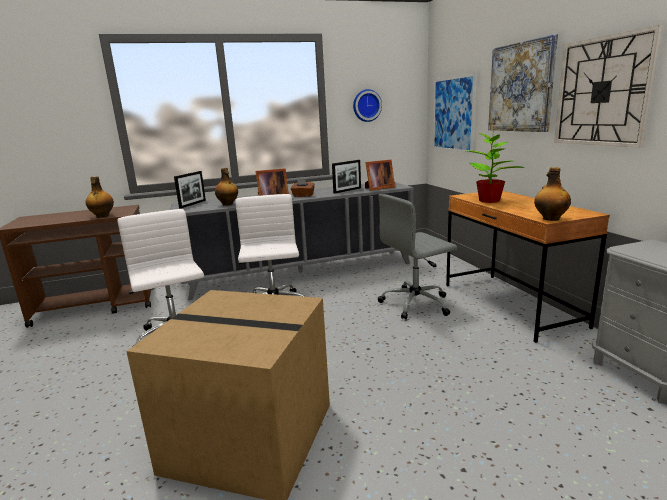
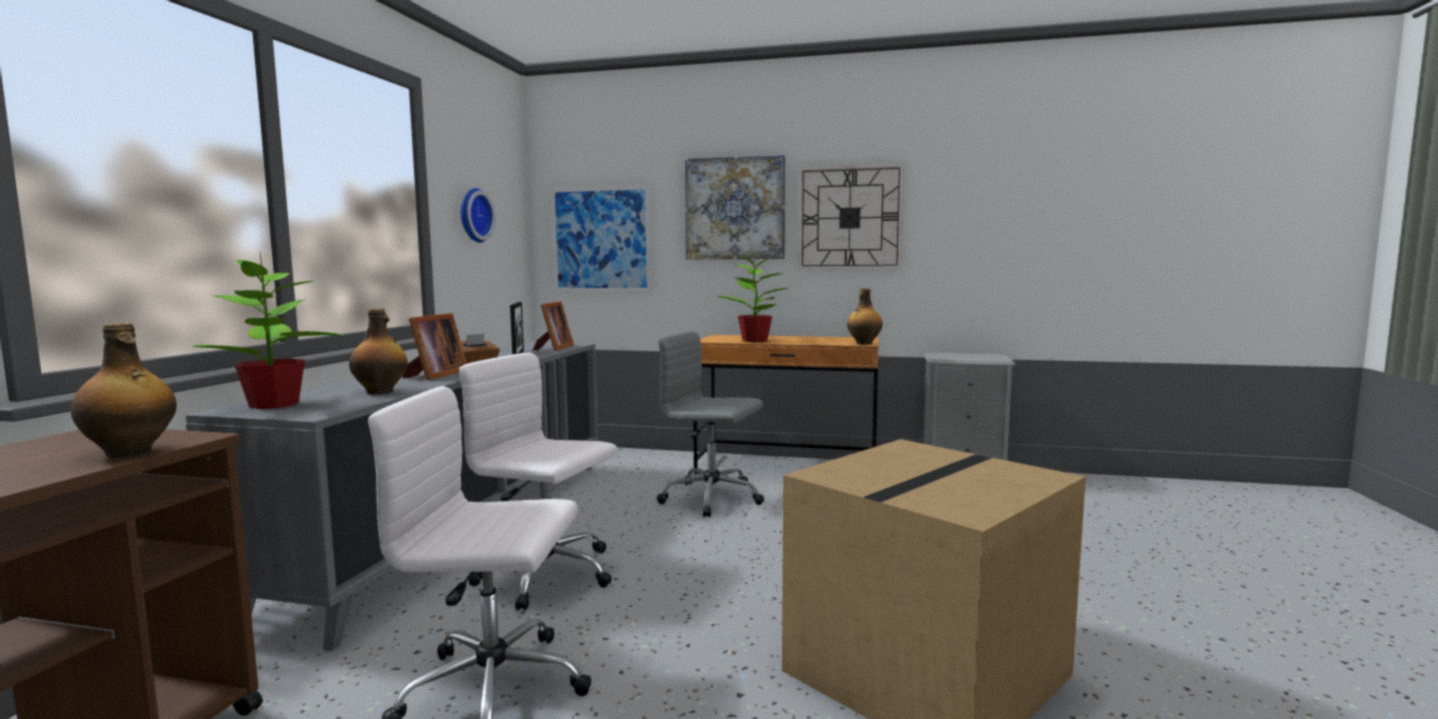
camera: 60 degrees left, 10 degrees down
picture frame [174,171,206,209] -> potted plant [192,251,344,409]
grey office chair [378,194,457,320] -> grey office chair turned 105 degrees clockwise [657,331,764,517]

